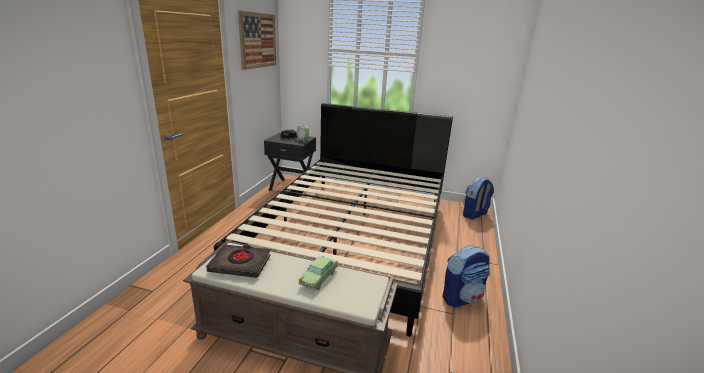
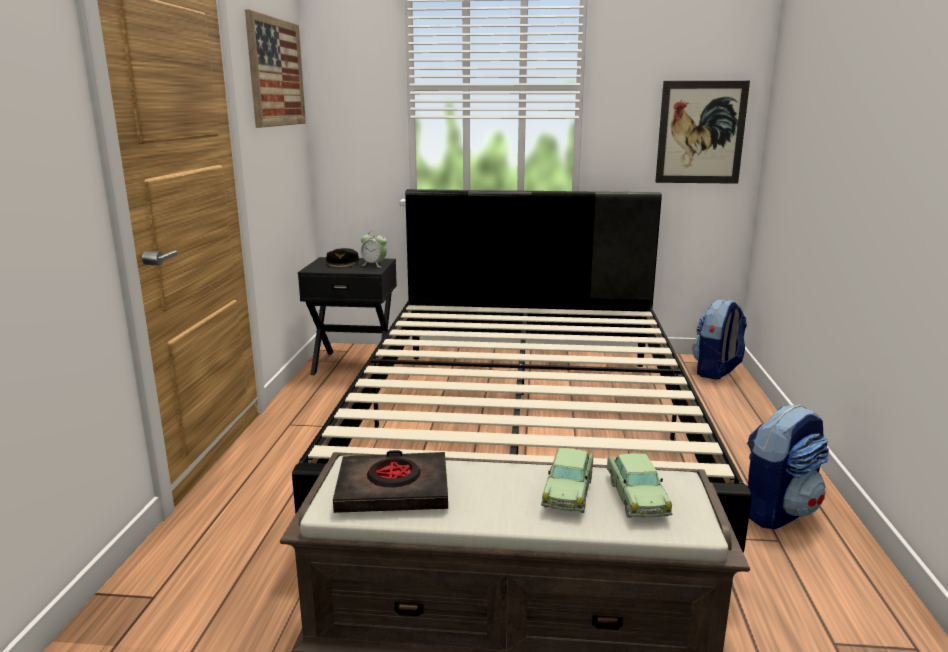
camera: 10 degrees left, 5 degrees down
none -> toy car [607,453,673,518]
none -> picture [655,81,750,184]

